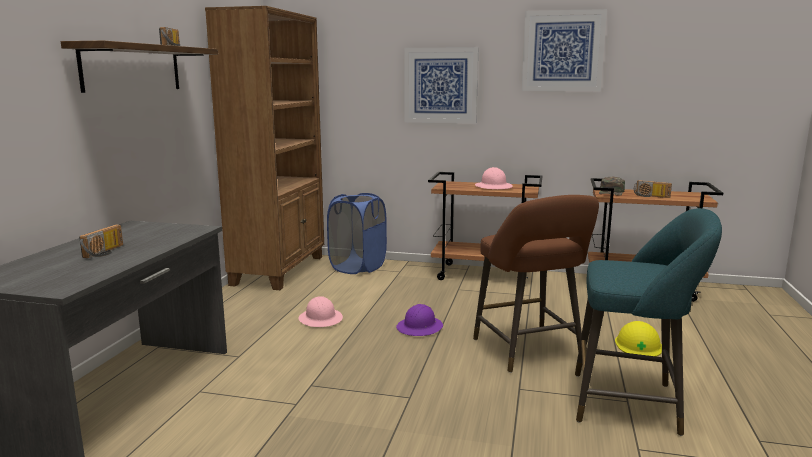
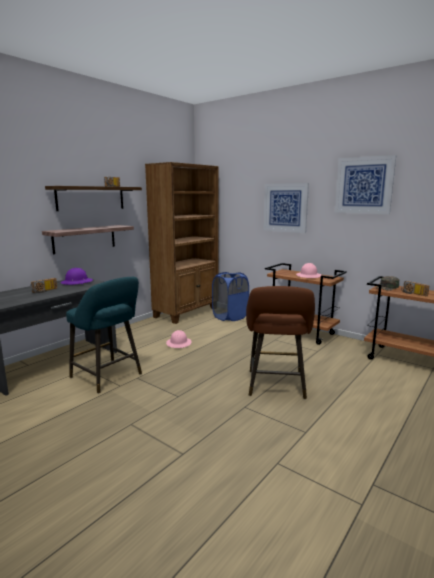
camera: 25 degrees right, 0 degrees up
purple hard hat [396,304,443,336] -> purple hard hat moved to [60,268,93,285]
turquoise stool [575,208,722,436] -> turquoise stool moved to [66,277,142,394]
yellow hard hat [615,321,662,356] -> none
none -> shelf [42,225,134,254]

